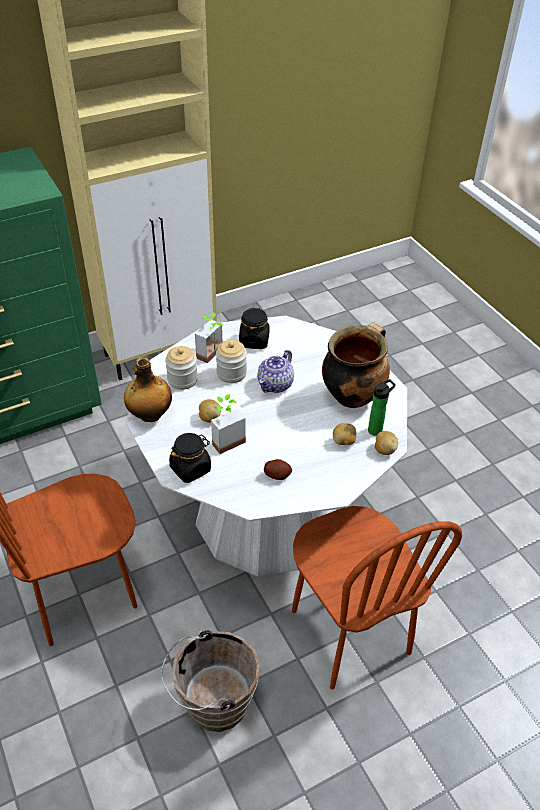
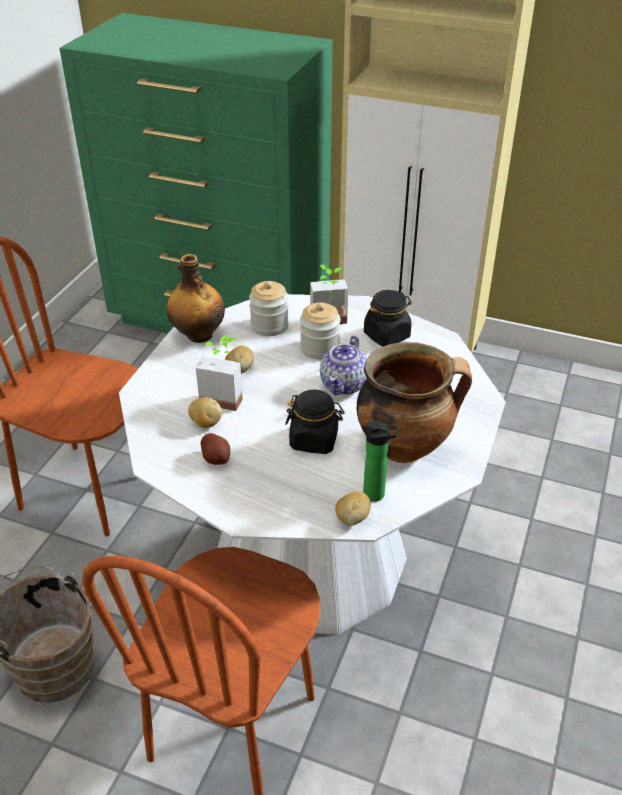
camera: 50 degrees right, 5 degrees down
black jar [169,433,211,483] -> black jar moved to [285,389,345,454]
teapot [257,350,294,393] -> teapot turned 60 degrees counterclockwise [320,335,367,395]
potato [333,423,356,445] -> potato moved to [188,397,222,428]

